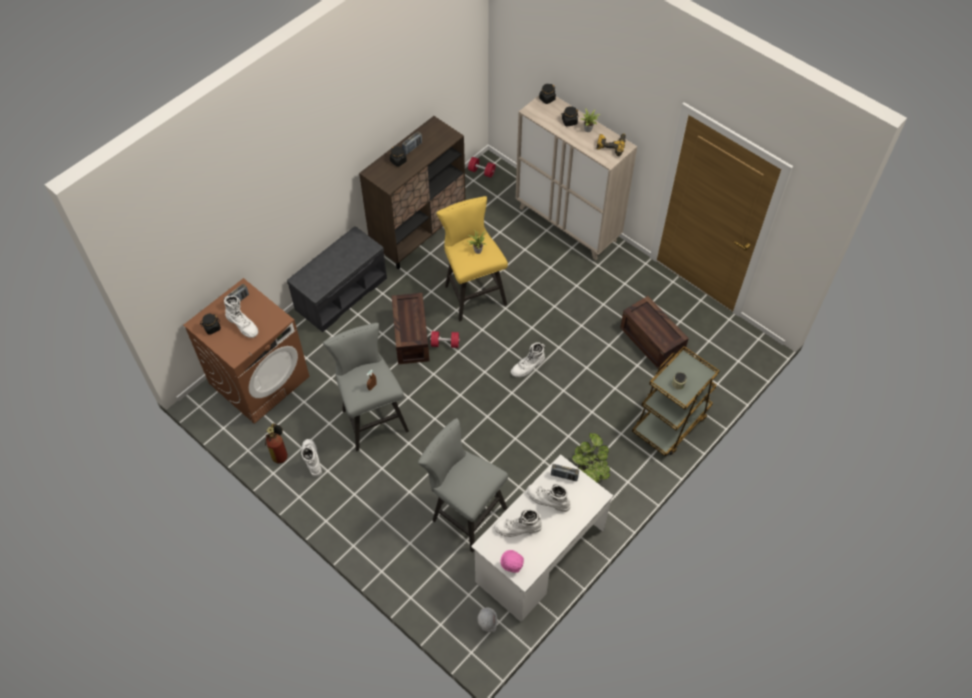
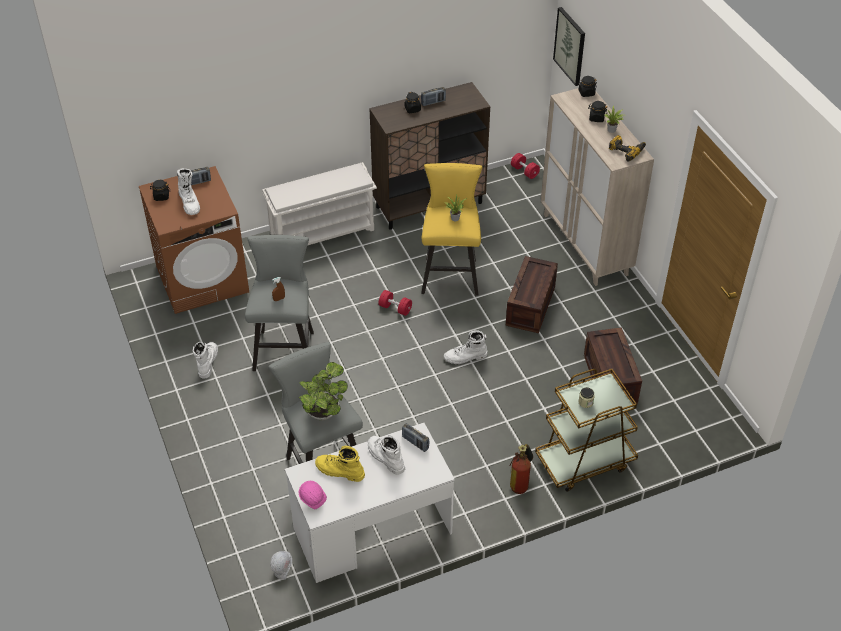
camera: 25 degrees right, 10 degrees down
fire extinguisher [265,423,288,464] -> fire extinguisher moved to [510,444,533,494]
grey bench [287,226,387,332] -> white shoe rack [262,162,377,246]
crate [392,293,430,364] -> crate moved to [506,256,558,333]
white boot [494,508,542,537] -> yellow boot [315,446,365,482]
potted plant [572,433,610,483] -> potted plant moved to [299,362,348,420]
none -> picture [553,7,585,86]

